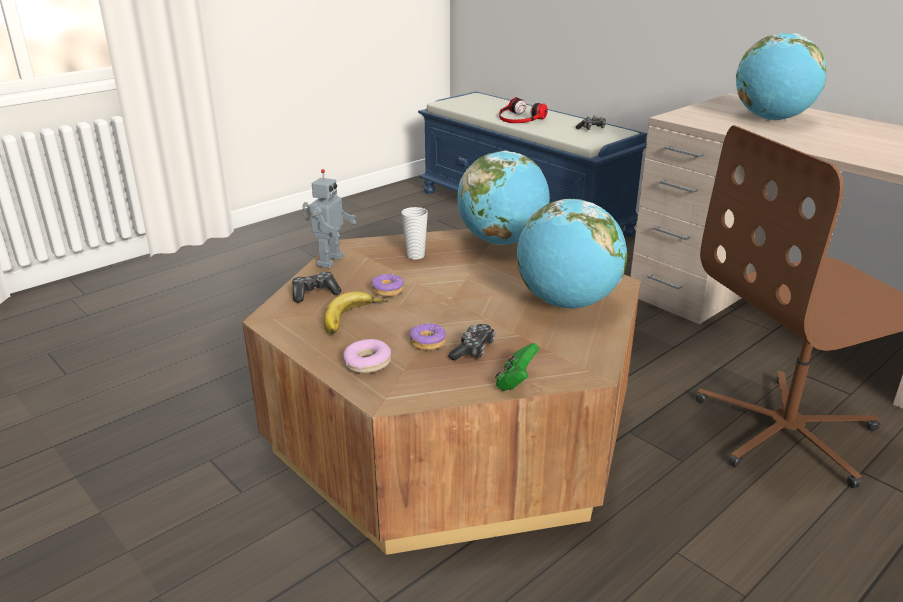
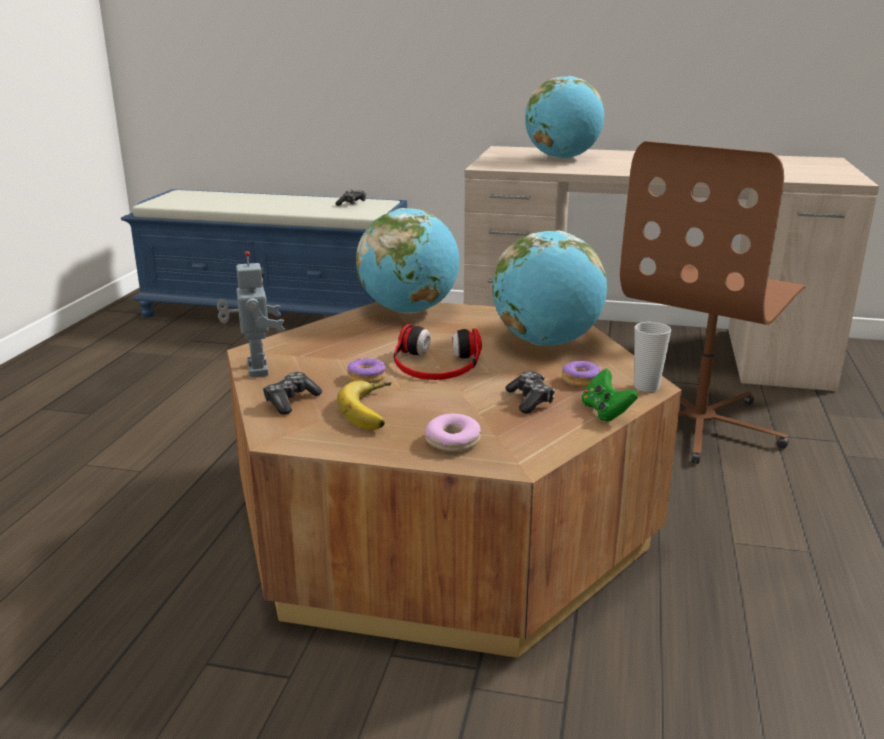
camera: 35 degrees left, 5 degrees down
cup [401,207,428,260] -> cup moved to [634,322,671,392]
donut [410,323,446,350] -> donut moved to [562,361,602,387]
headphones [499,97,548,123] -> headphones moved to [393,324,482,380]

